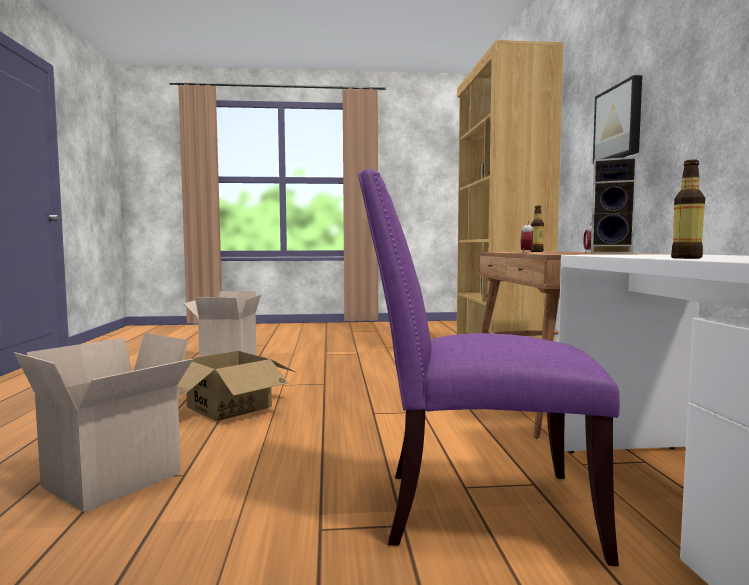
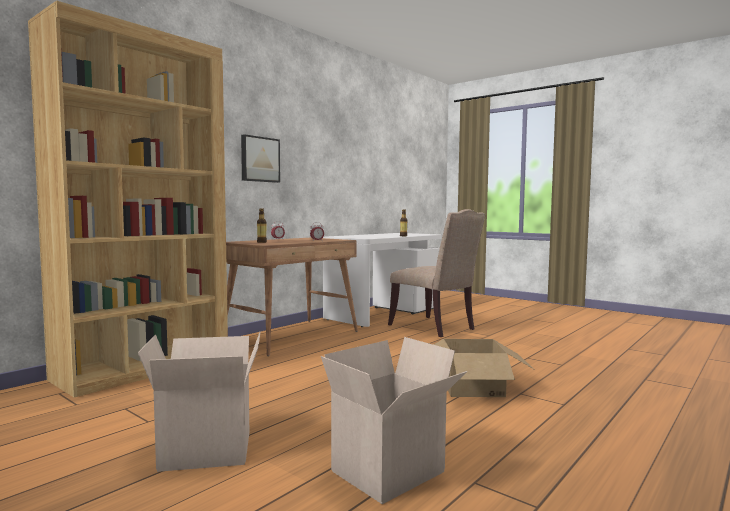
camera: 135 degrees left, 0 degrees up
cardboard box [14,333,193,513] -> cardboard box moved to [138,331,261,472]
purple chair [358,169,620,566] -> beige chair [388,209,485,337]
speaker [591,156,637,254] -> none

